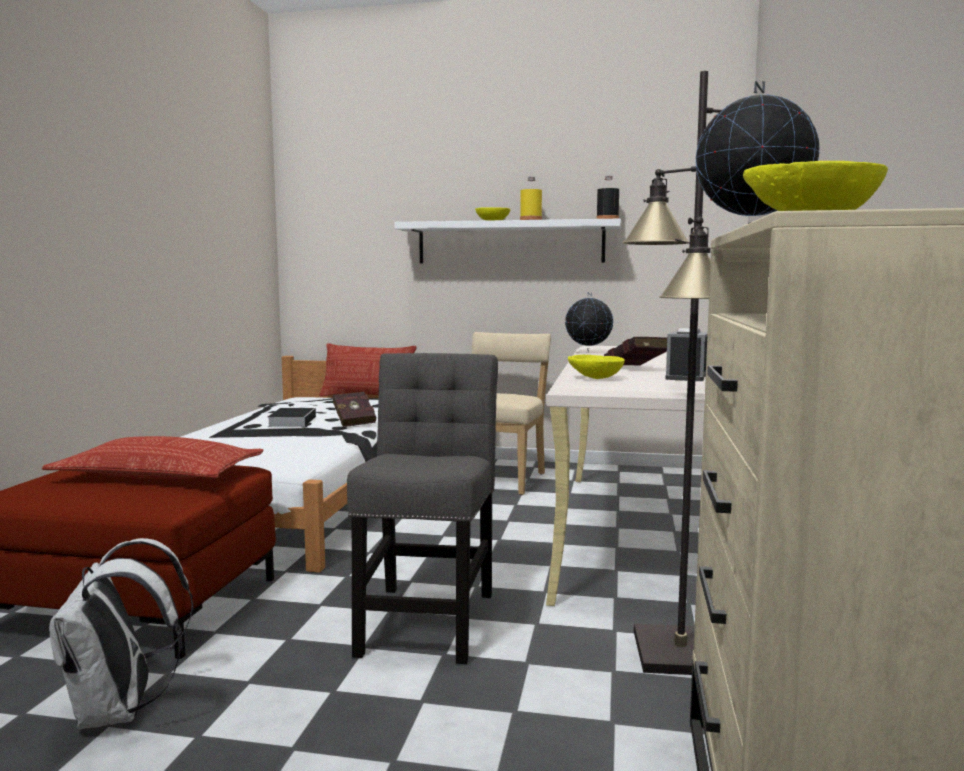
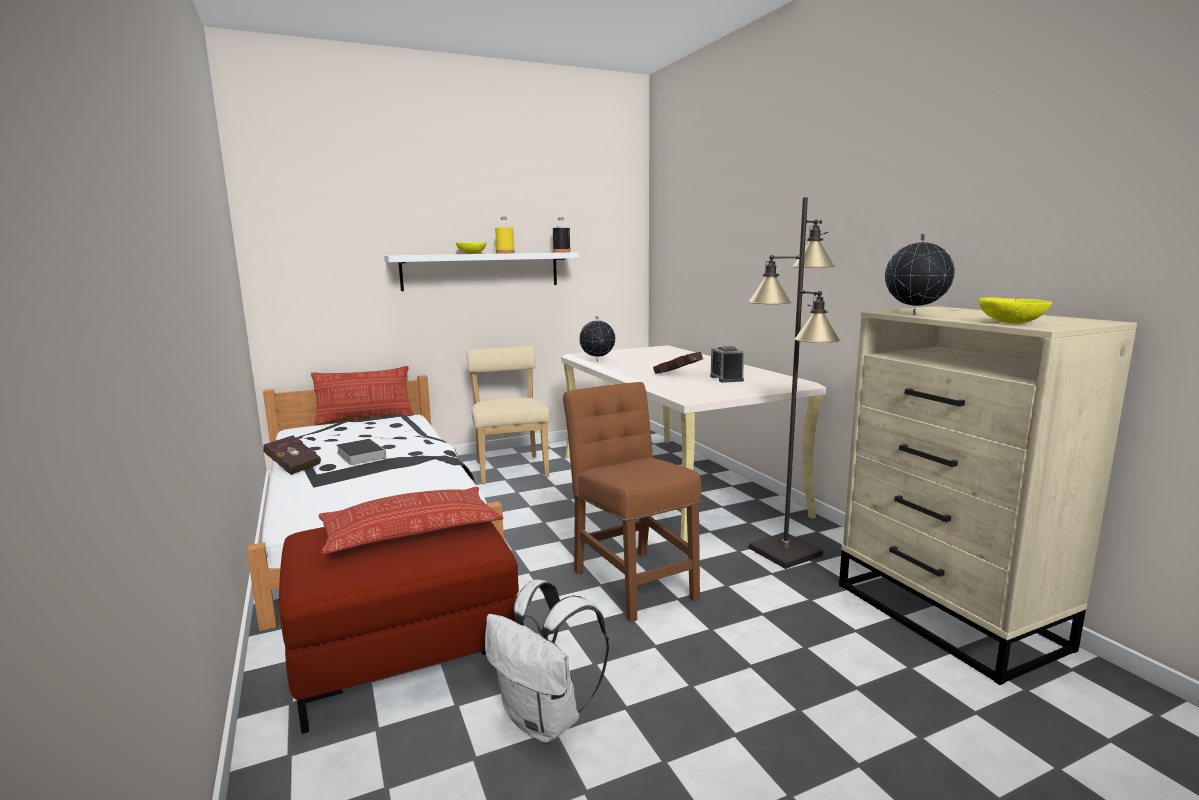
camera: 35 degrees left, 5 degrees up
red book [333,392,376,427] -> red book moved to [263,435,321,475]
grey chair [347,353,498,664] -> brown chair [563,382,701,622]
yellow bowl [568,355,625,379] -> none

